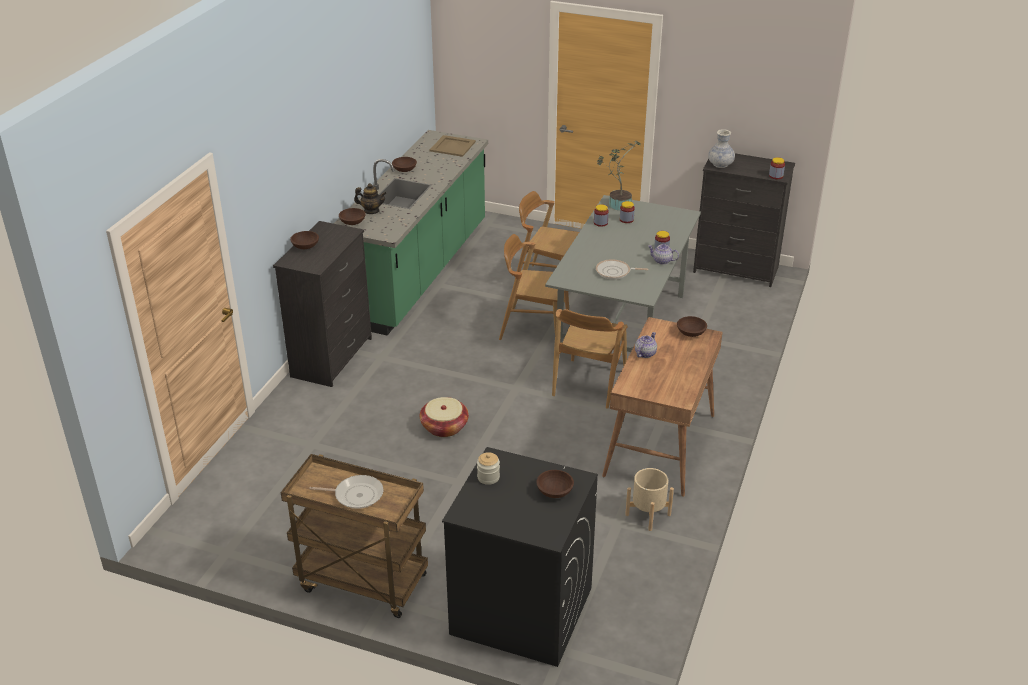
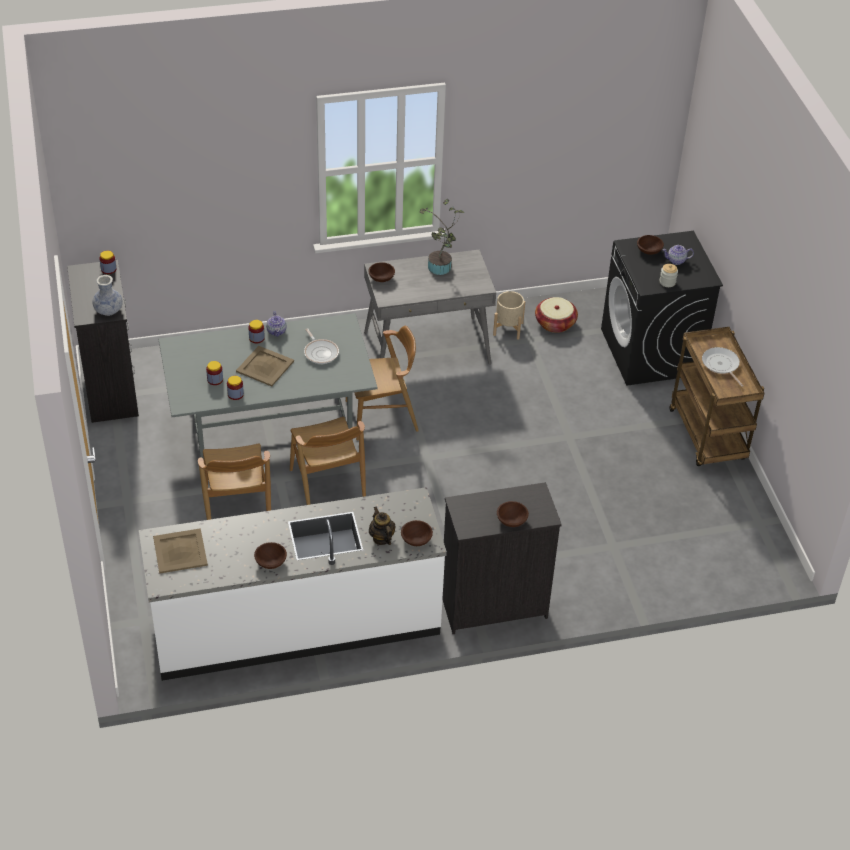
camera: 125 degrees left, 10 degrees up
green counter [334,130,488,336] -> white counter [139,487,447,681]
basket [420,397,469,437] -> basket moved to [535,297,578,333]
potted plant [597,141,641,210] -> potted plant moved to [420,199,465,275]
brown desk [602,317,723,497] -> grey desk [364,249,496,365]
teapot [635,332,657,358] -> teapot moved to [662,245,694,265]
none -> beige tray [236,346,294,386]

